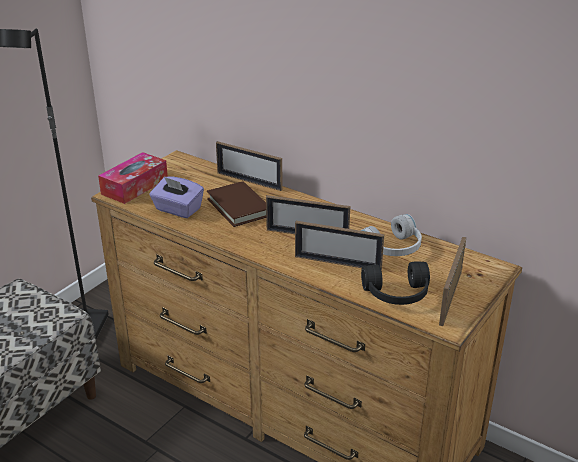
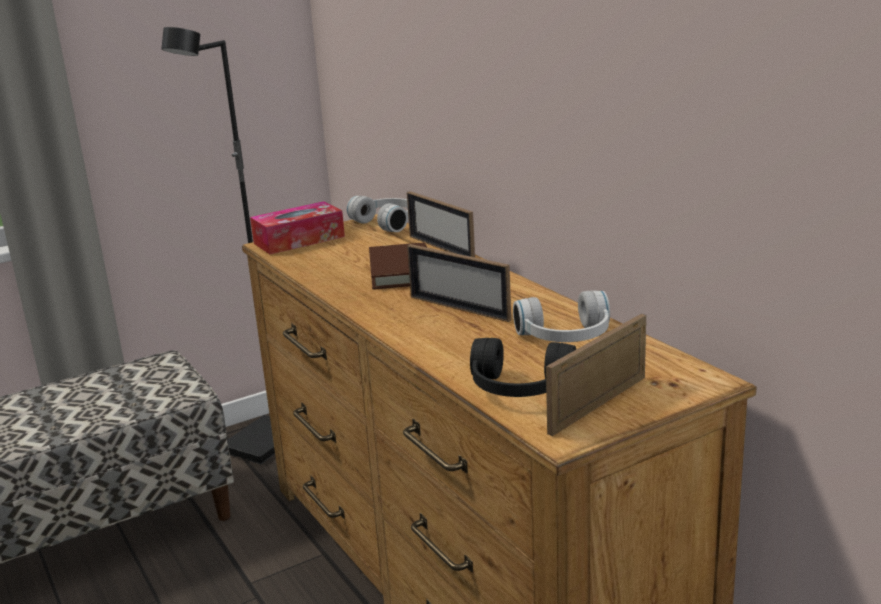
camera: 25 degrees right, 10 degrees down
purple tissue box [149,176,204,218] -> none
picture frame [295,221,384,271] -> none
none -> white headphones [347,196,409,232]

